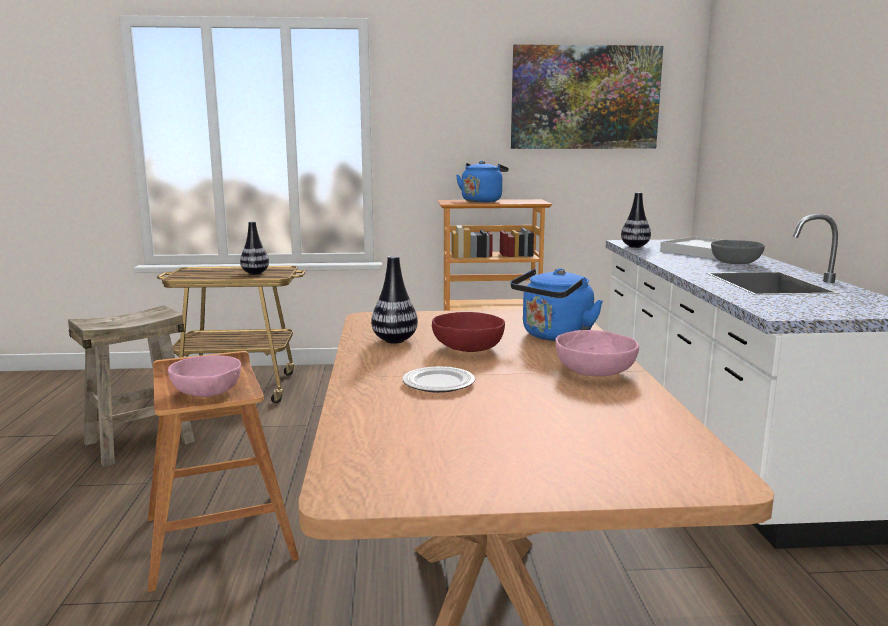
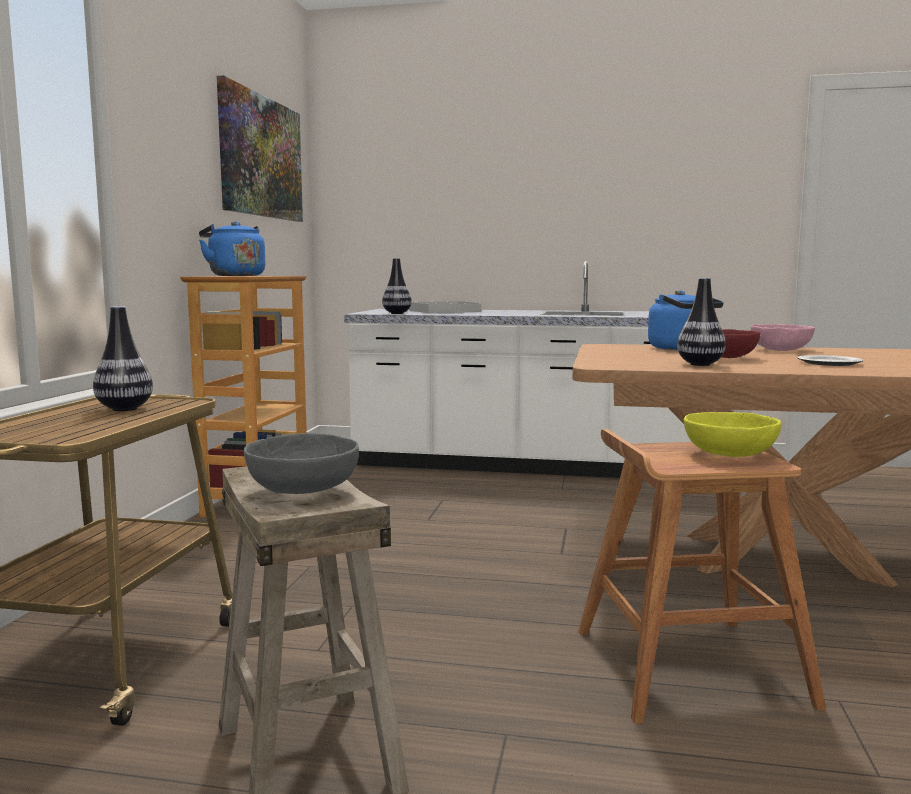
camera: 75 degrees left, 5 degrees down
pink bowl [168,355,241,397] -> yellow bowl [684,412,781,457]
grey bowl [711,240,765,264] -> grey bowl moved to [244,433,359,494]

